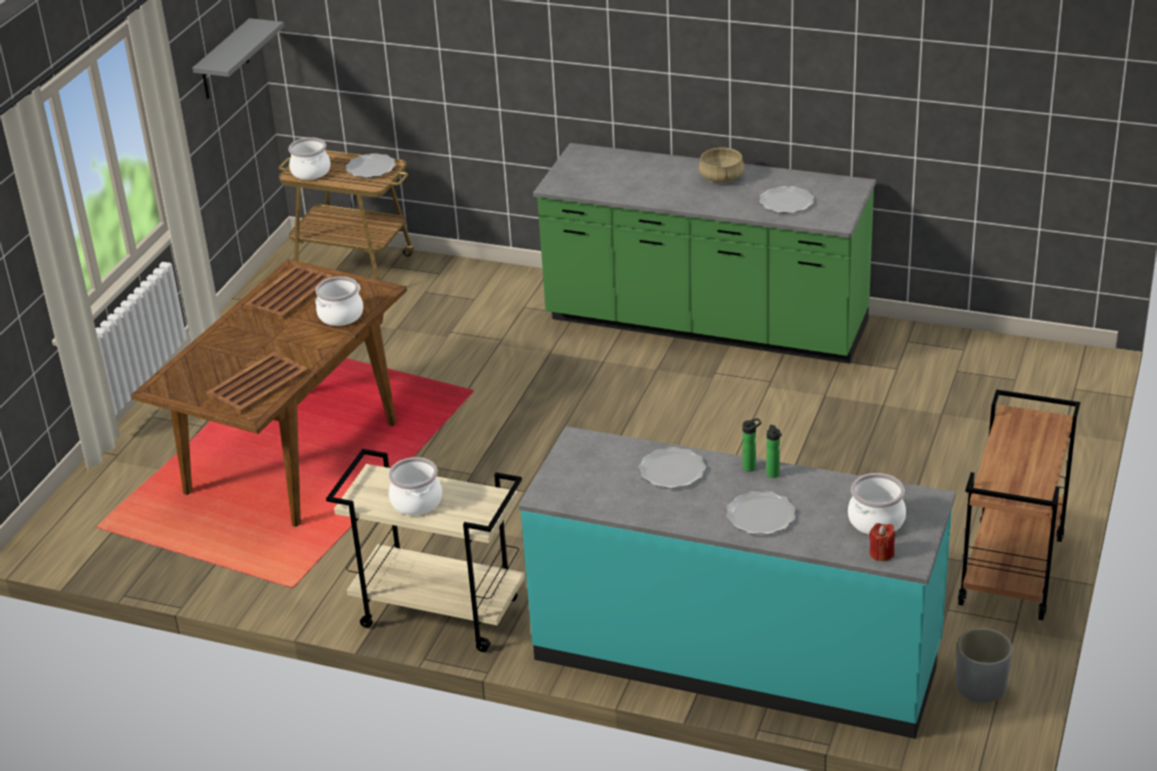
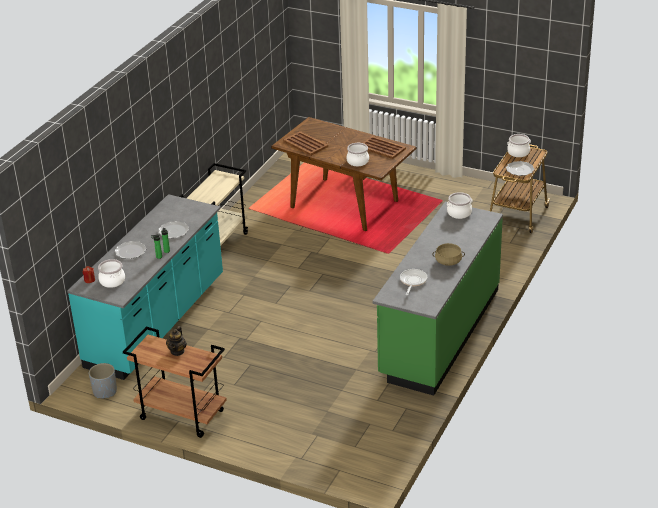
camera: 95 degrees right, 0 degrees up
grey shelf [193,18,284,99] -> none
cooking pot [389,457,442,515] -> cooking pot moved to [447,192,473,219]
plate [759,186,814,213] -> frying pan [400,269,427,295]
none -> teapot [166,326,187,356]

